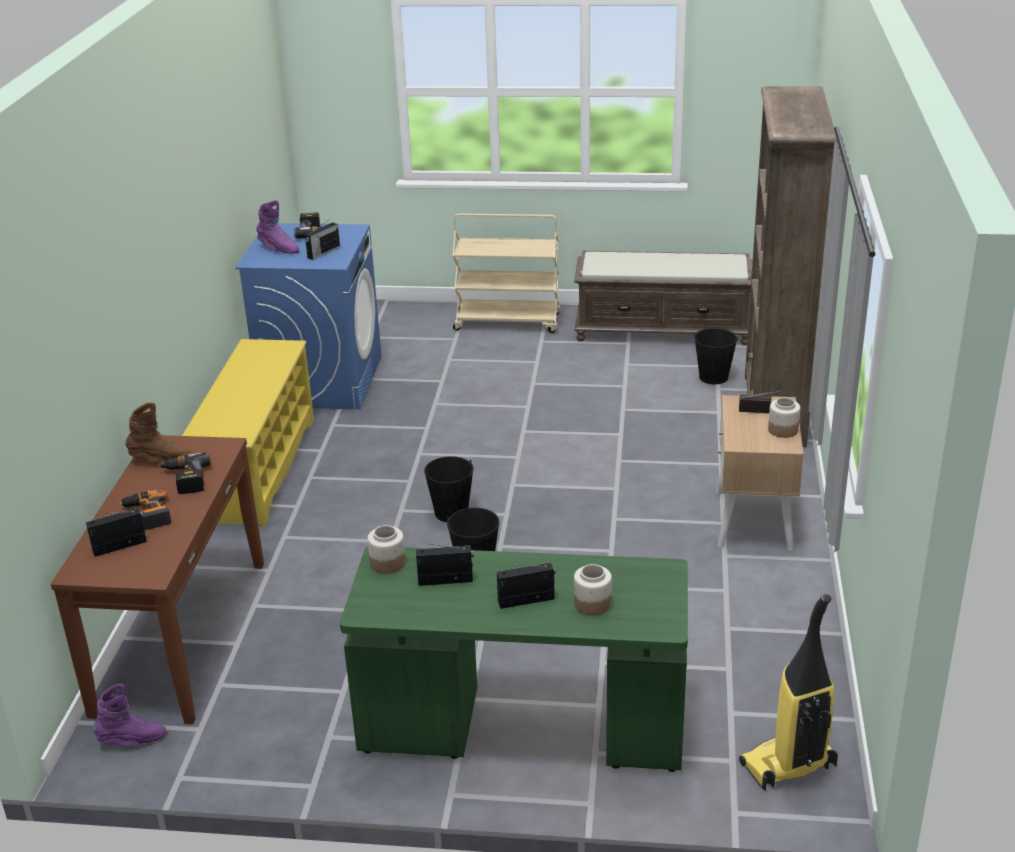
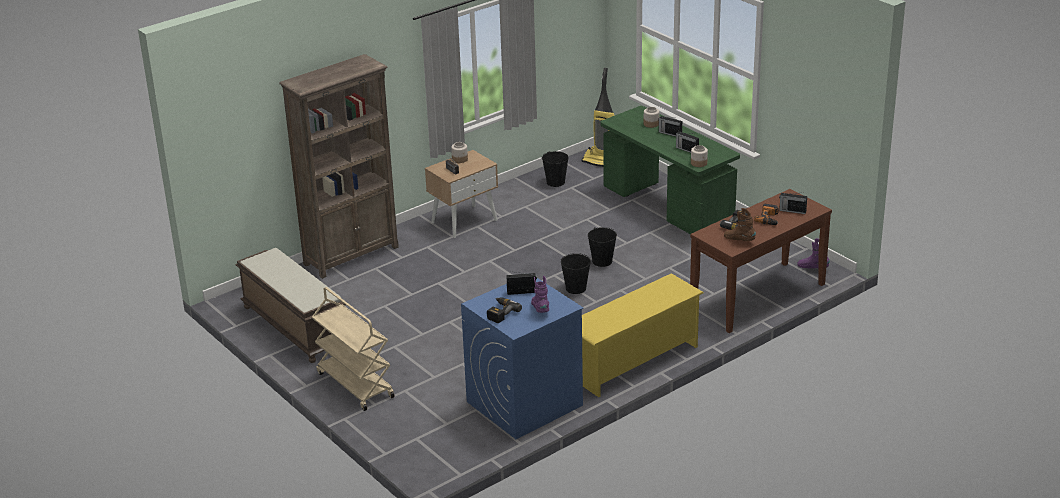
camera: 135 degrees left, 0 degrees up
black bucket [694,327,738,384] -> black bucket moved to [542,151,569,187]

